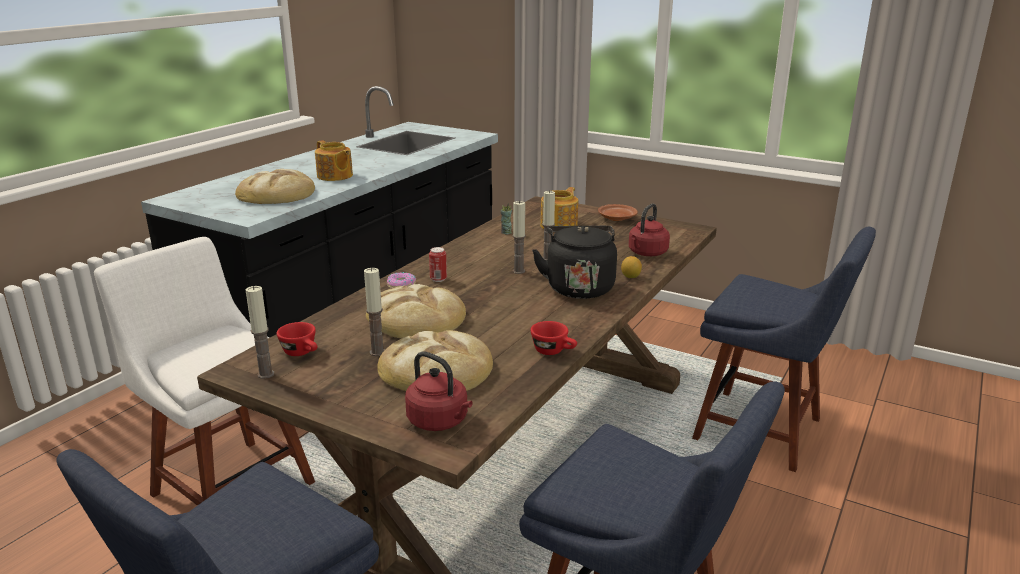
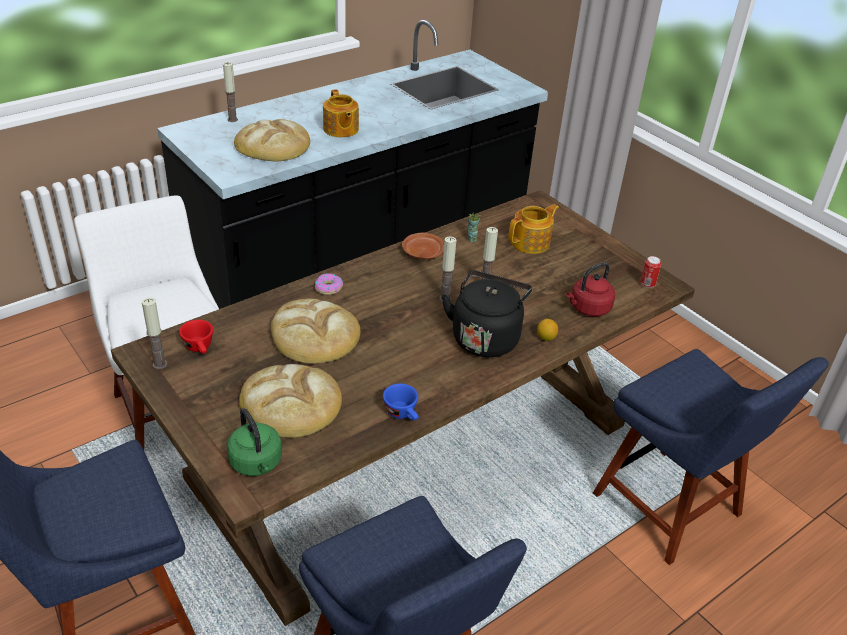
camera: 20 degrees right, 15 degrees up
candle [364,267,384,356] -> candle moved to [223,62,238,122]
red kettle [405,351,472,431] -> green kettle [227,408,282,476]
can [429,247,447,282] -> can moved to [640,256,661,288]
red cup [531,321,577,355] -> blue cup [383,383,419,420]
brown plate [598,204,638,221] -> brown plate moved to [402,233,444,259]

